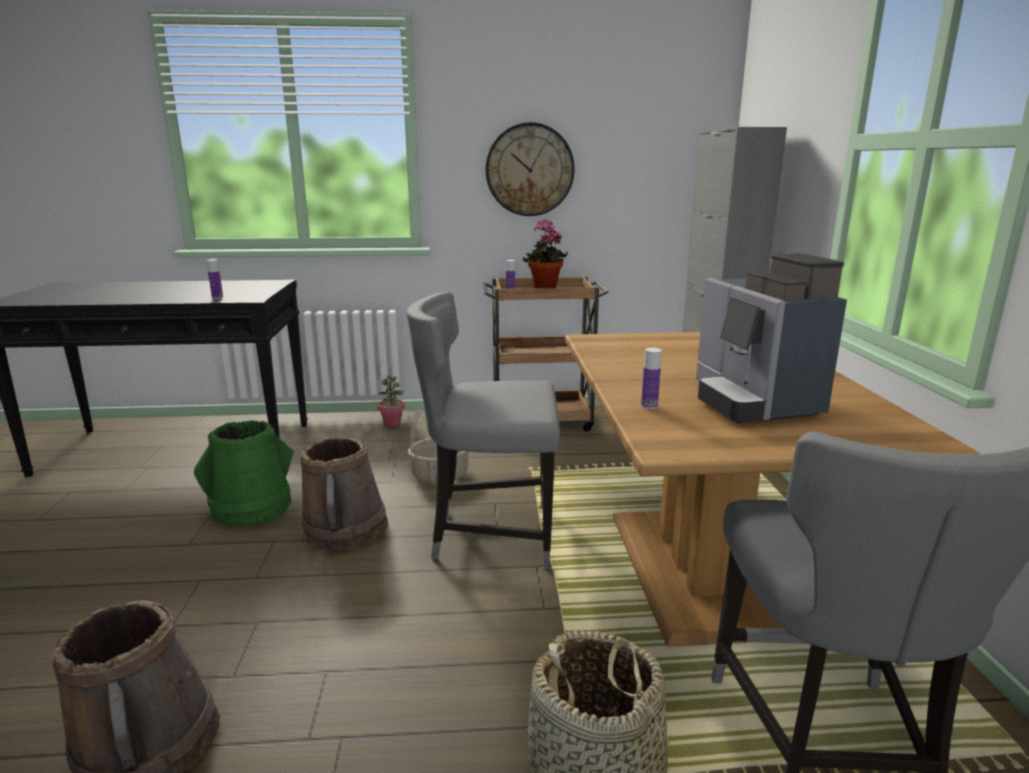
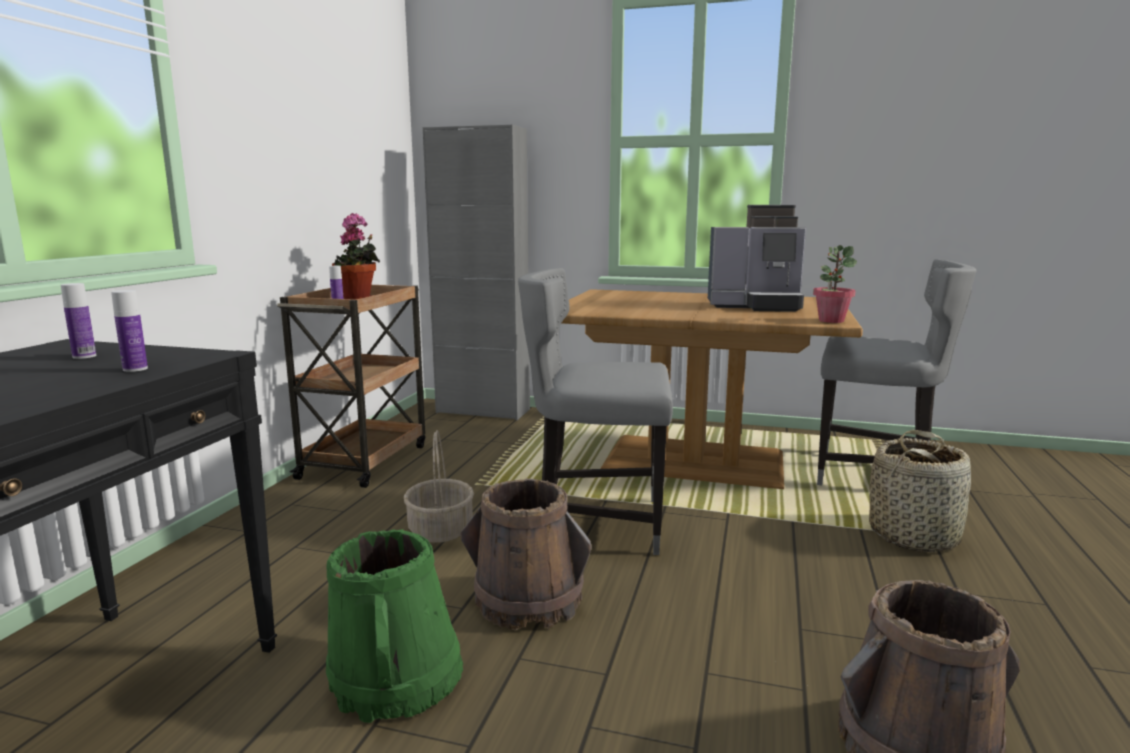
camera: 70 degrees left, 5 degrees down
potted plant [378,376,405,427] -> potted plant moved to [813,245,857,323]
grey chair [407,292,560,569] -> grey chair turned 75 degrees clockwise [518,268,673,555]
wall clock [486,122,575,216] -> none
bottle [641,348,662,409] -> bottle moved to [61,283,96,359]

